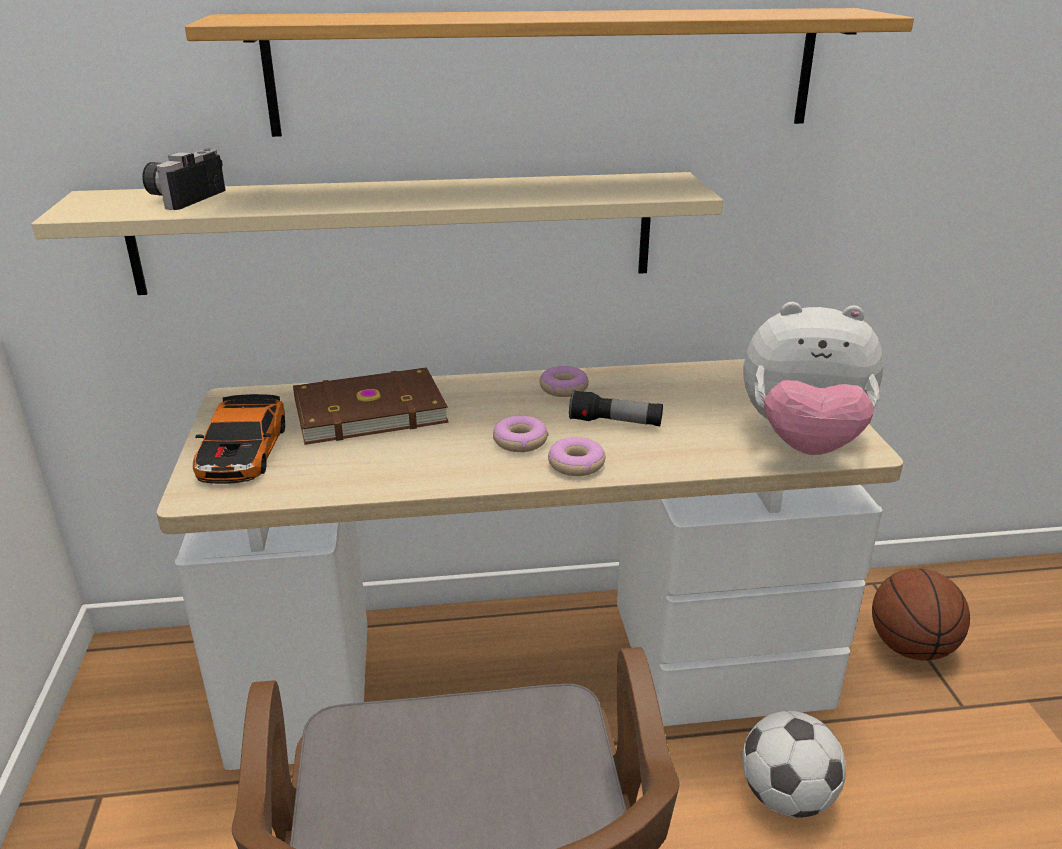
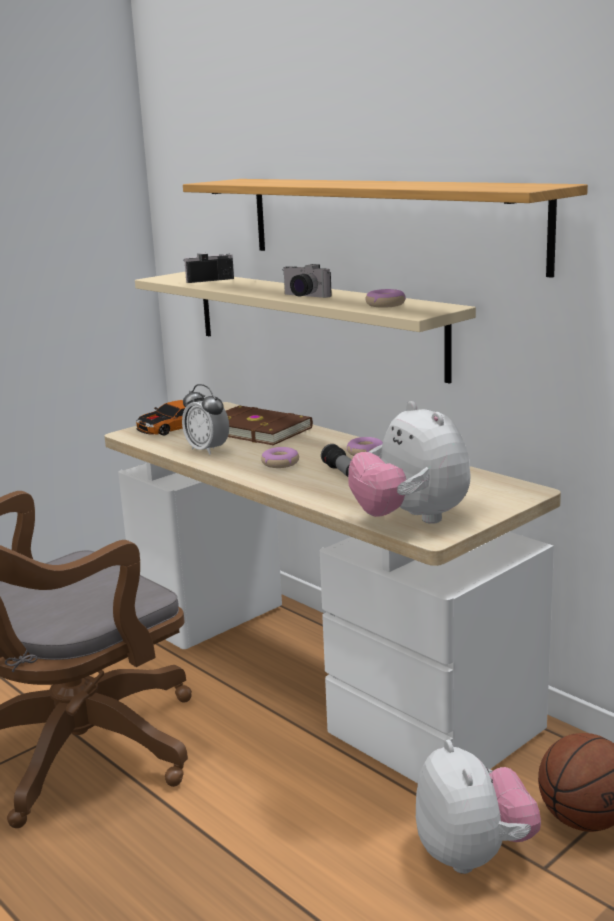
camera: 55 degrees right, 10 degrees down
donut [548,437,605,476] -> donut moved to [366,289,406,308]
football [742,711,846,818] -> none
none -> alarm clock [182,384,229,455]
none -> camera [283,264,332,298]
none -> plush toy [416,740,541,874]

